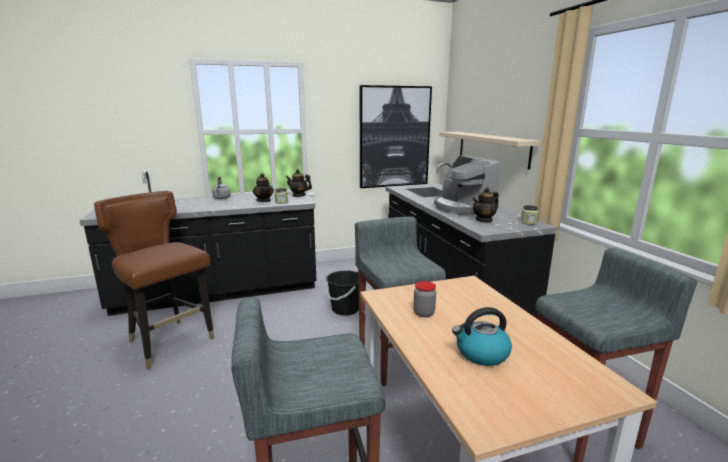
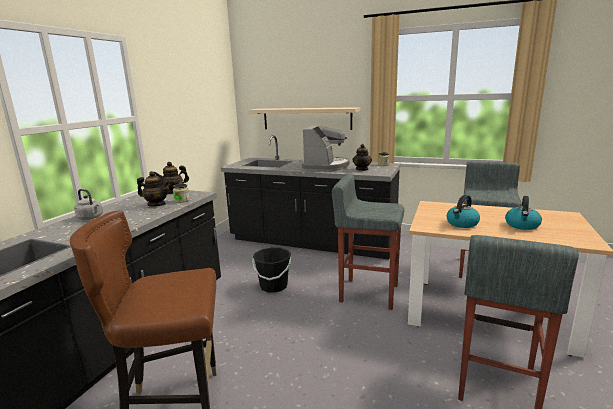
camera: 50 degrees left, 0 degrees up
picture [359,85,432,188] -> none
jar [413,281,436,317] -> kettle [447,195,480,228]
coffee machine [434,156,500,215] -> coffee machine turned 90 degrees counterclockwise [302,125,350,171]

